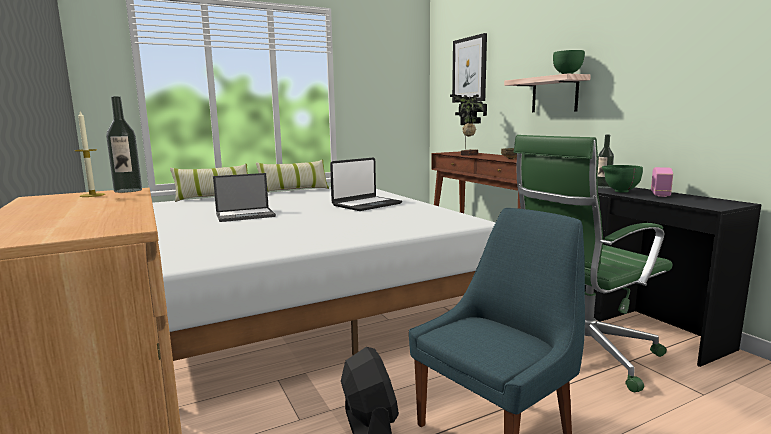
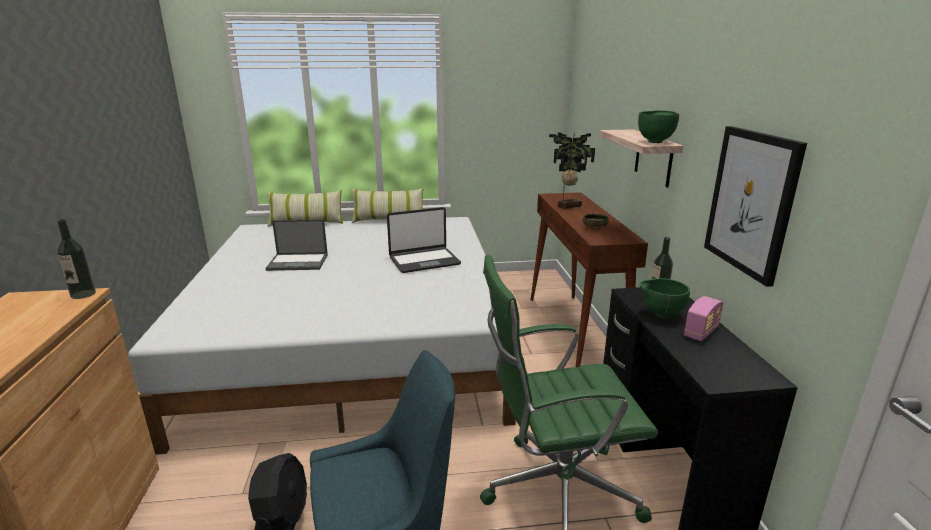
camera: 20 degrees right, 10 degrees up
candle [75,111,105,197] -> none
picture [452,33,487,103] -> picture moved to [704,126,807,287]

